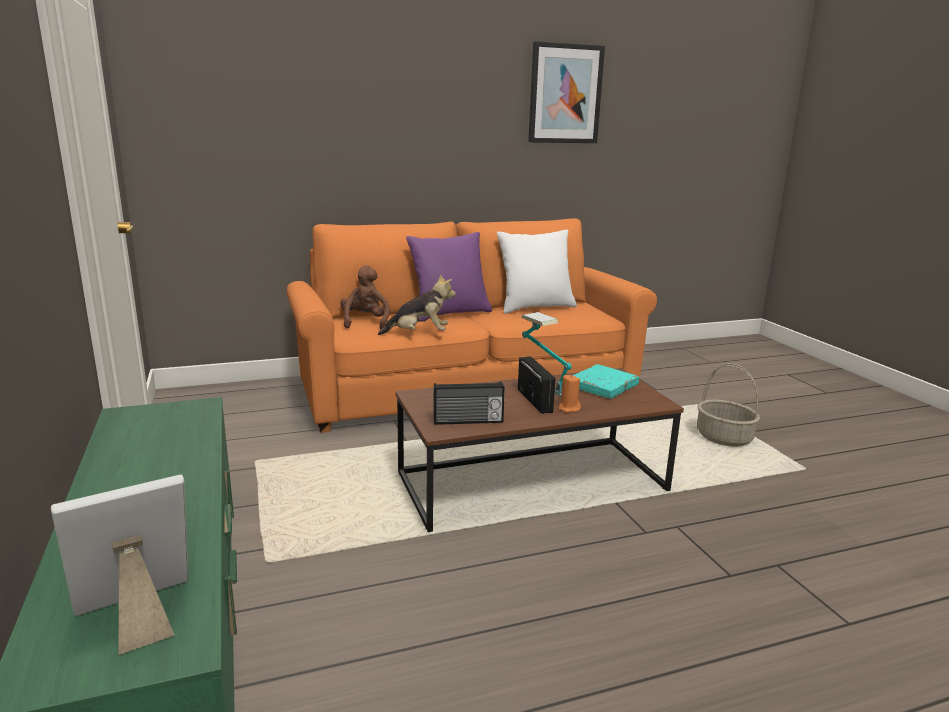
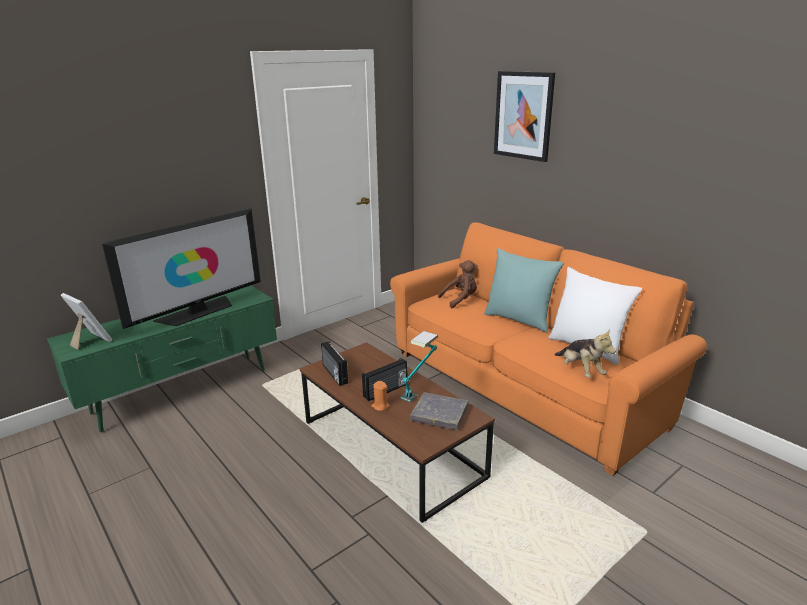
camera: 70 degrees right, 5 degrees up
plush toy [378,274,456,335] -> plush toy moved to [554,329,616,377]
purple pillow [406,232,492,322] -> turquoise pillow [484,248,564,333]
picture [528,41,605,143] -> picture moved to [494,71,555,162]
turquoise book [572,364,640,399] -> grey book [410,392,468,430]
basket [697,363,760,447] -> none
none -> television [102,208,261,329]

